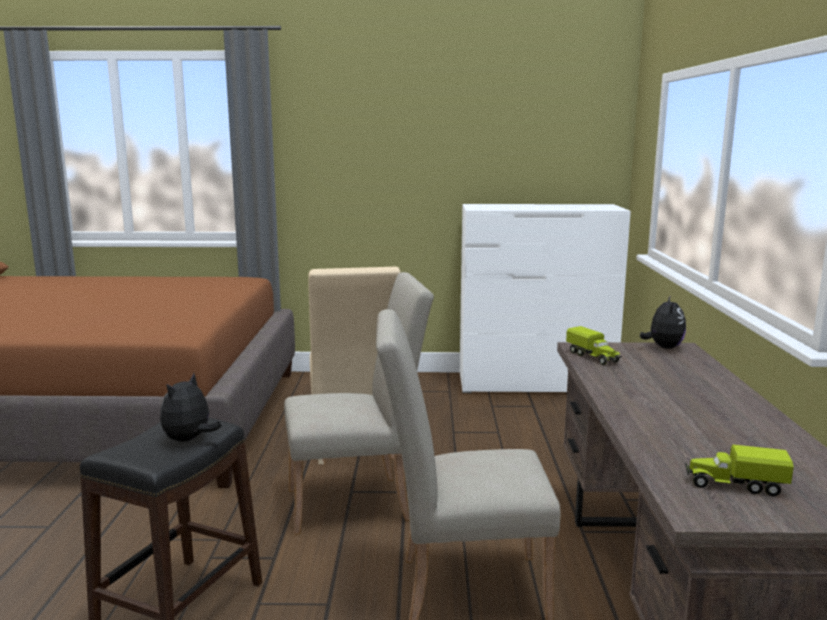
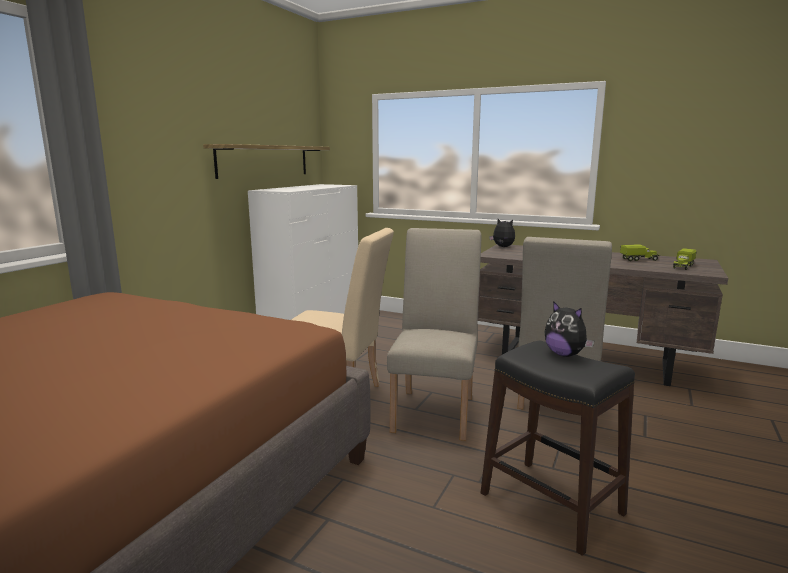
camera: 65 degrees left, 0 degrees up
toy truck [566,326,622,365] -> toy truck moved to [620,245,660,261]
none -> shelf [203,144,330,179]

